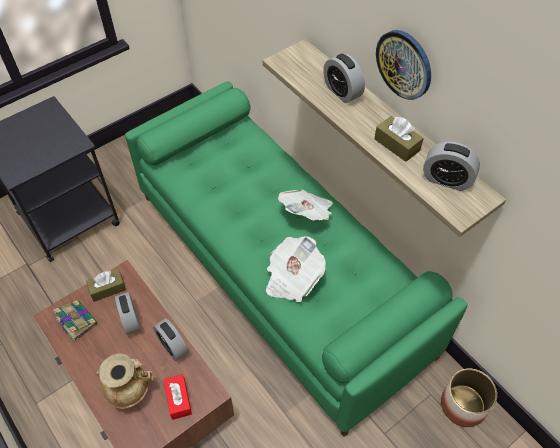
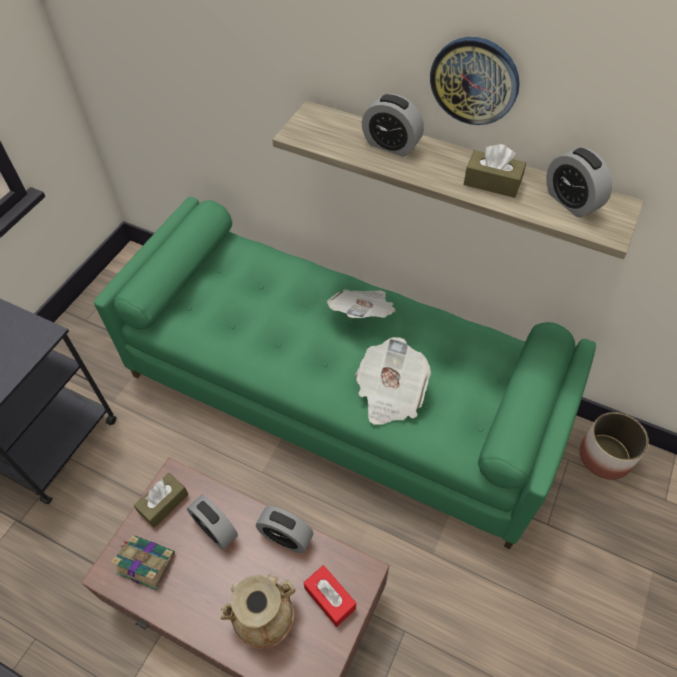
camera: 25 degrees left, 0 degrees up
alarm clock [423,142,480,191] -> alarm clock turned 60 degrees clockwise [546,147,612,217]

